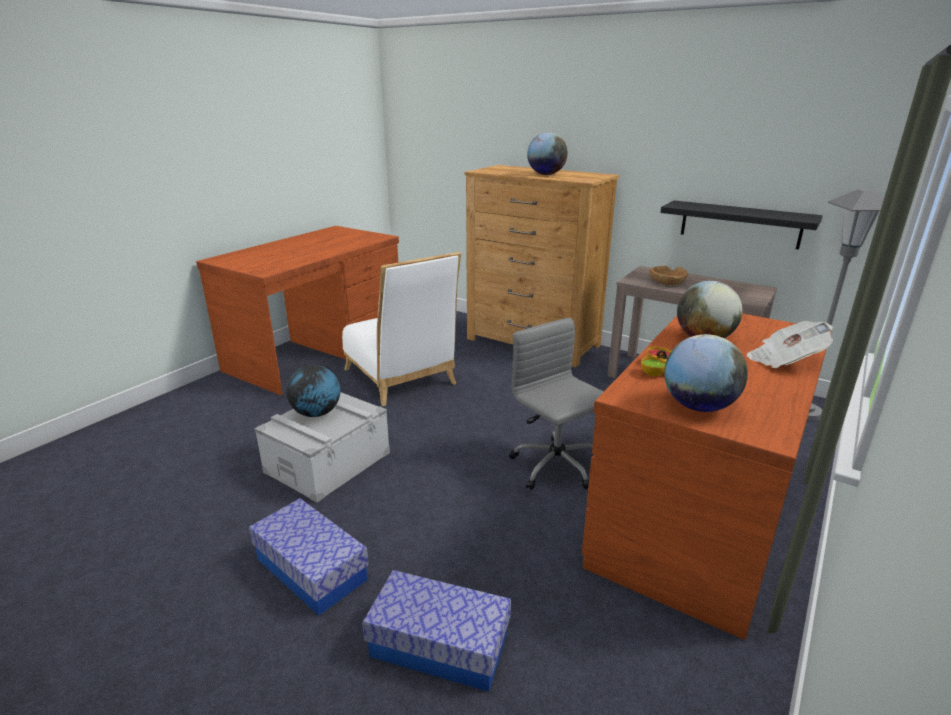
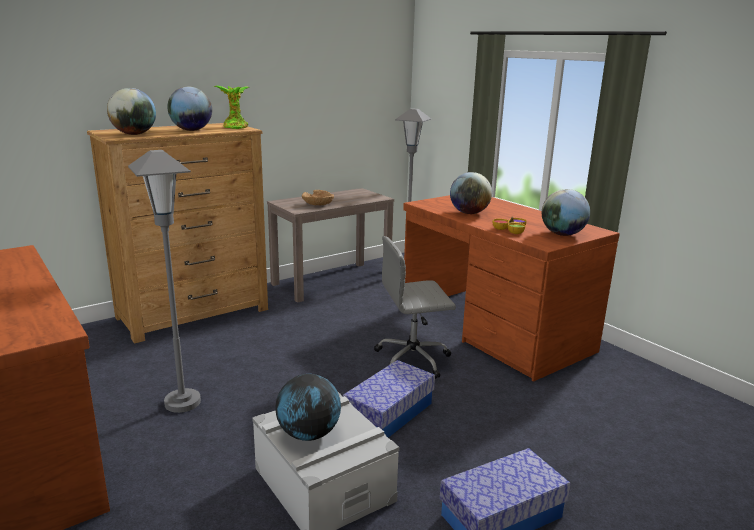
camera: 70 degrees left, 5 degrees down
white chair [342,252,461,406] -> grey floor lamp [128,150,201,413]
storage box [362,570,511,692] -> storage box moved to [343,360,435,438]
black shelf [660,200,823,249] -> none
newspaper [747,321,833,368] -> none
none -> globe [107,88,156,135]
none -> potted plant [213,86,249,129]

